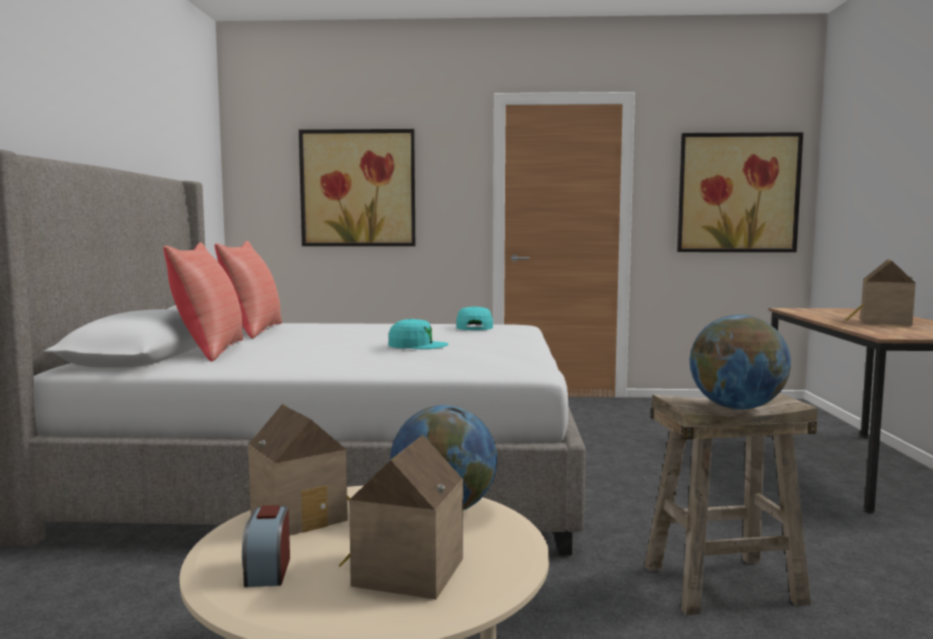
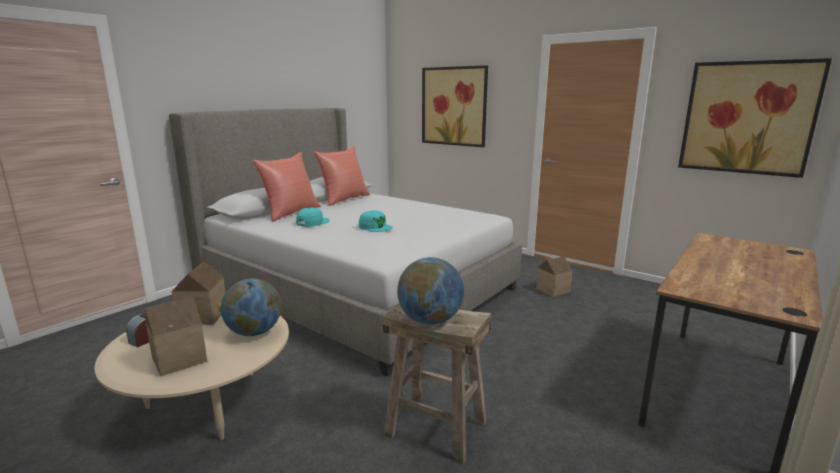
camera: 35 degrees right, 10 degrees up
turquoise cap [456,306,493,330] -> turquoise cap moved to [296,208,330,227]
toy house [845,259,916,326] -> toy house moved to [536,256,572,297]

